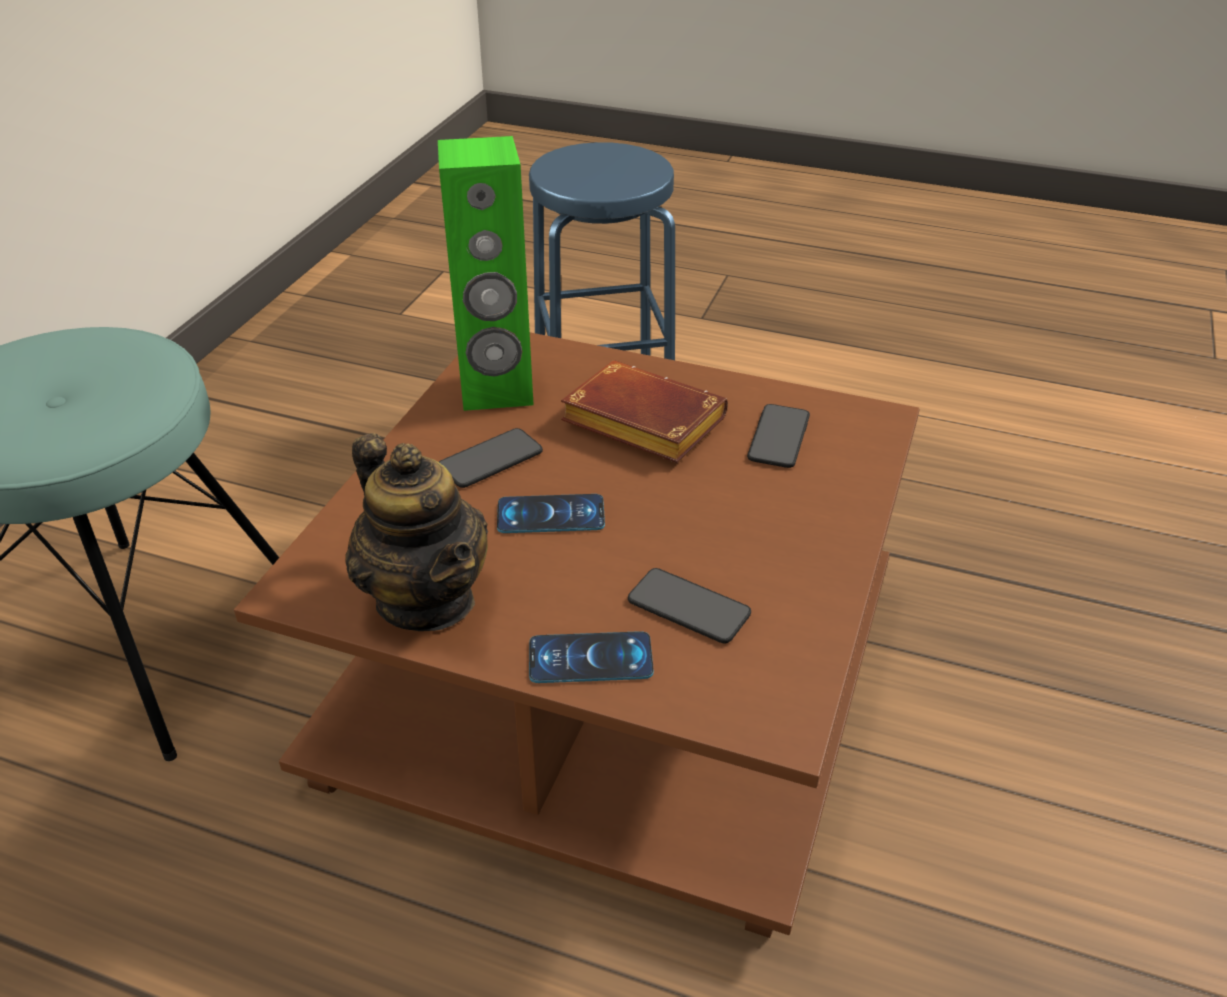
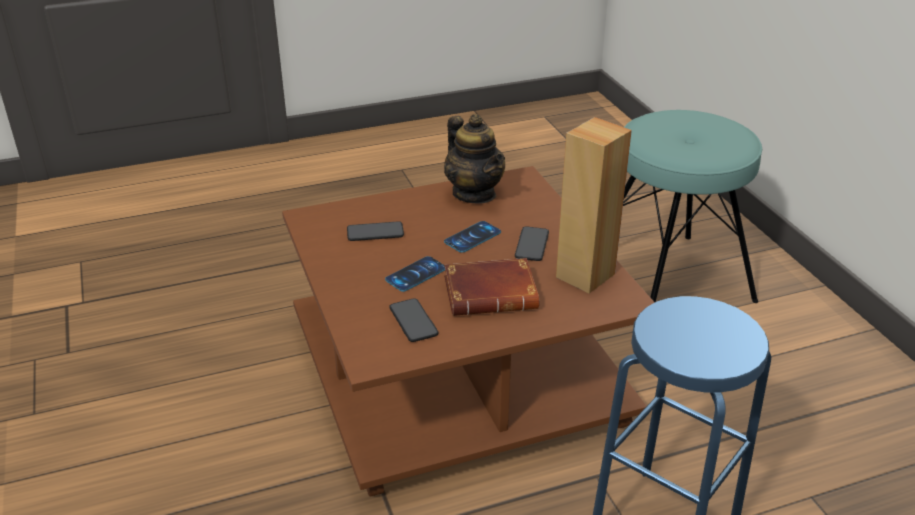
camera: 140 degrees right, 5 degrees down
teapot [346,433,488,631] -> teapot turned 135 degrees counterclockwise [444,114,505,204]
green speaker [438,136,534,411] -> brown speaker [556,117,632,293]
phone [529,631,654,683] -> phone moved to [385,256,445,292]

